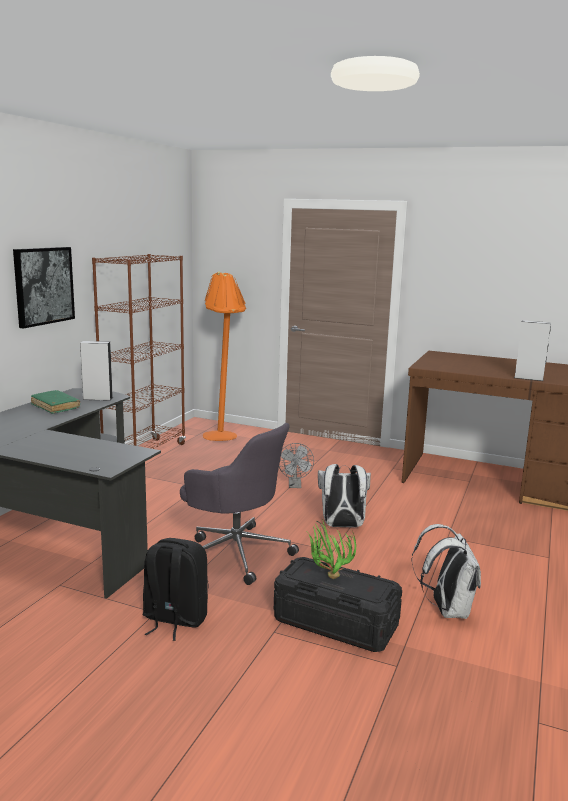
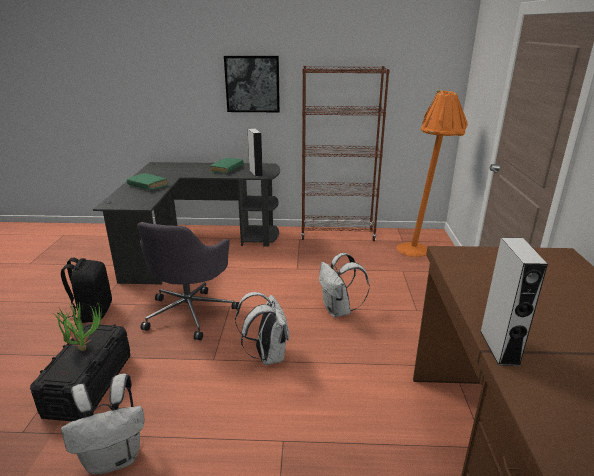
camera: 70 degrees right, 10 degrees up
grey fan [279,443,314,488] -> white backpack [319,253,370,318]
none -> green book [127,173,168,190]

